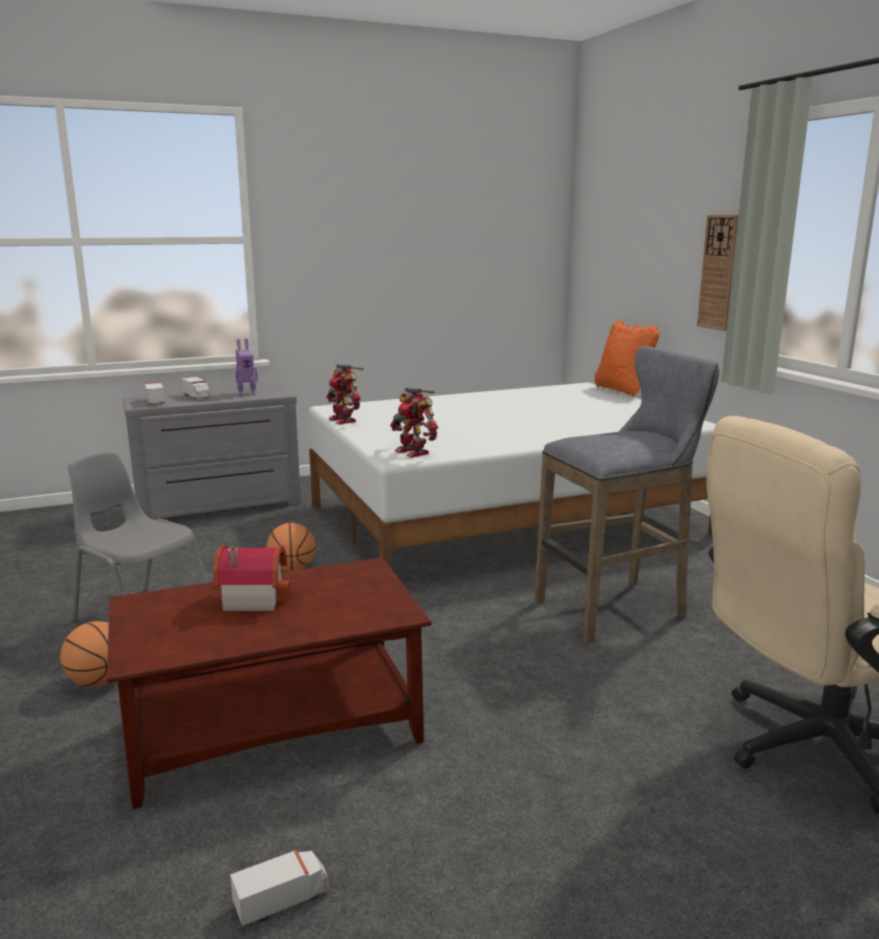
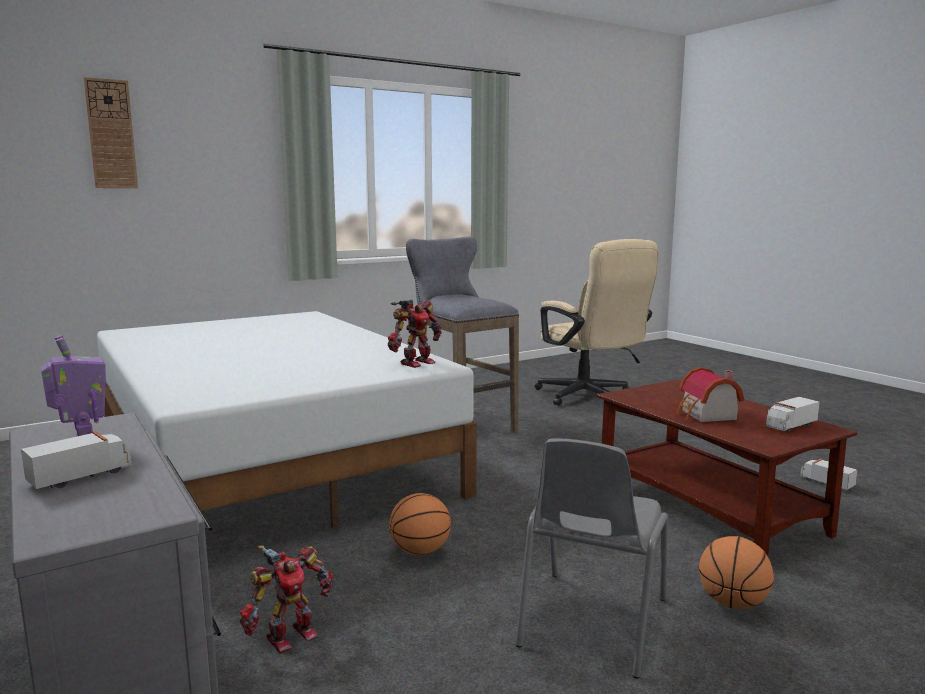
camera: 100 degrees left, 5 degrees down
toy truck [144,382,165,404] -> toy truck moved to [766,397,820,432]
toy robot [326,364,364,424] -> toy robot moved to [240,546,333,654]
orange pillow [594,320,660,397] -> none
wall clock [697,215,739,331] -> wall clock moved to [84,77,138,188]

